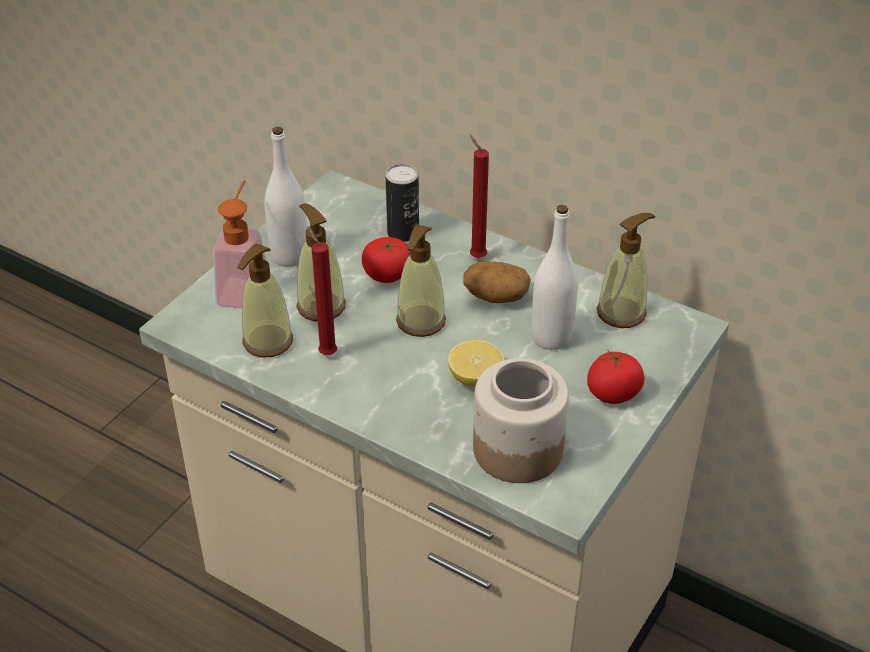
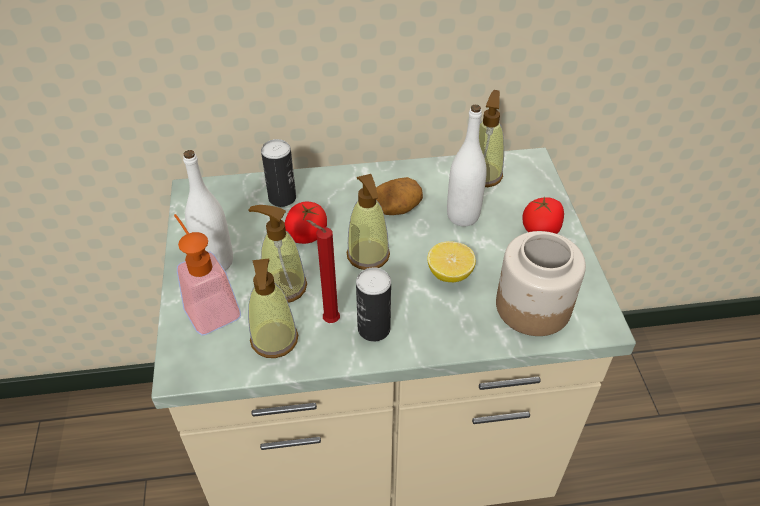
camera: 40 degrees left, 5 degrees up
red candle [469,134,489,258] -> none
none -> can [356,267,391,342]

